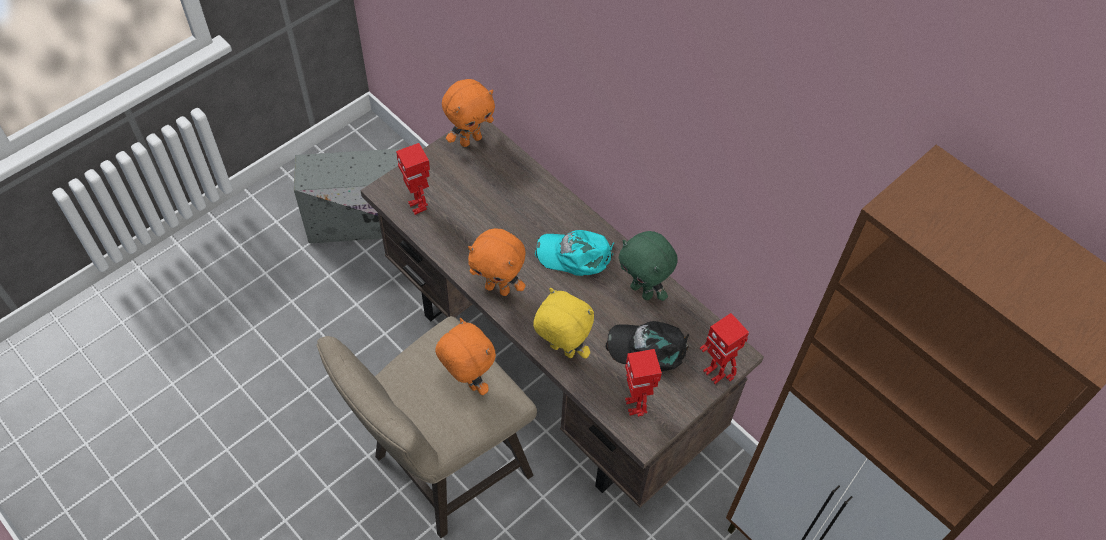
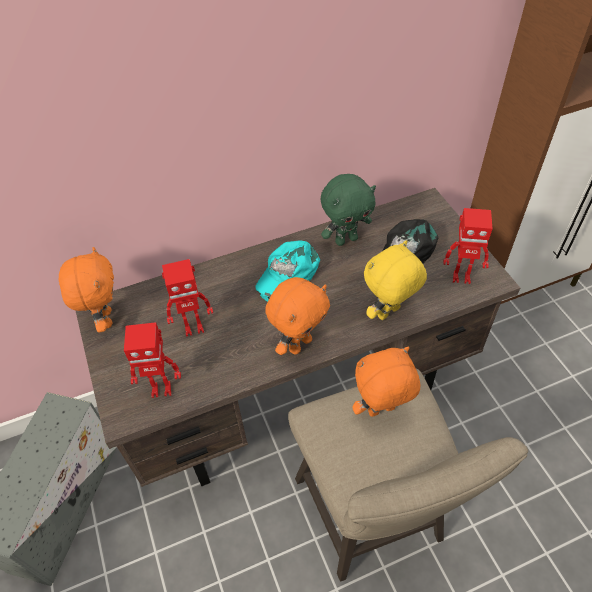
camera: 65 degrees left, 5 degrees down
toy robot [700,313,749,384] -> toy robot moved to [162,259,213,337]

